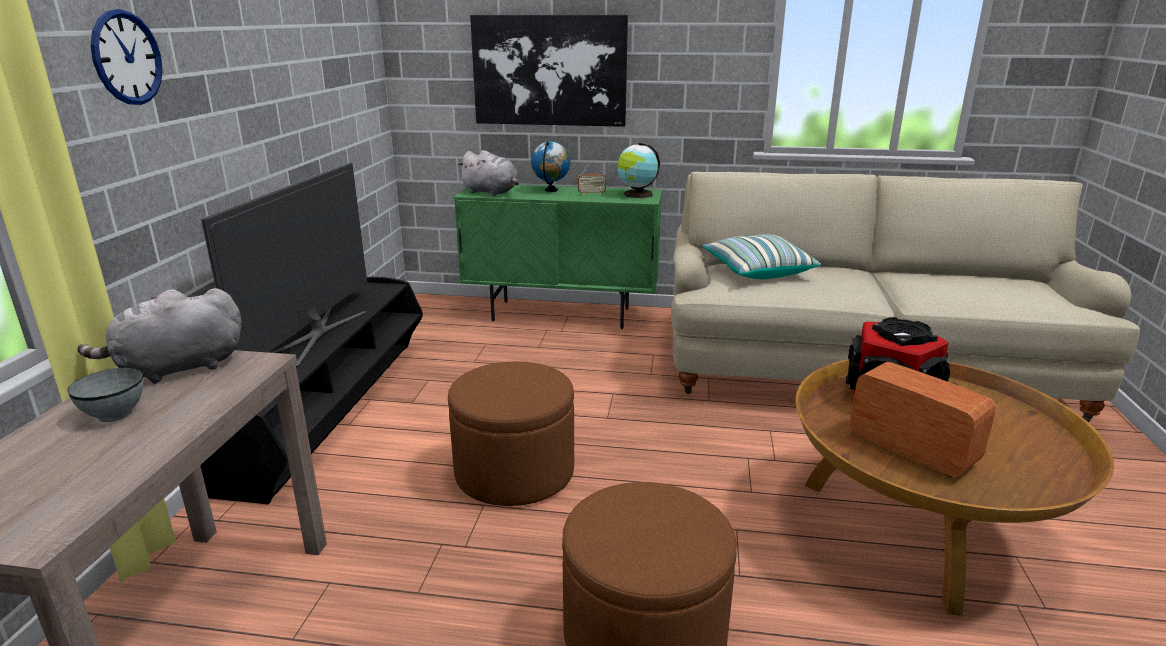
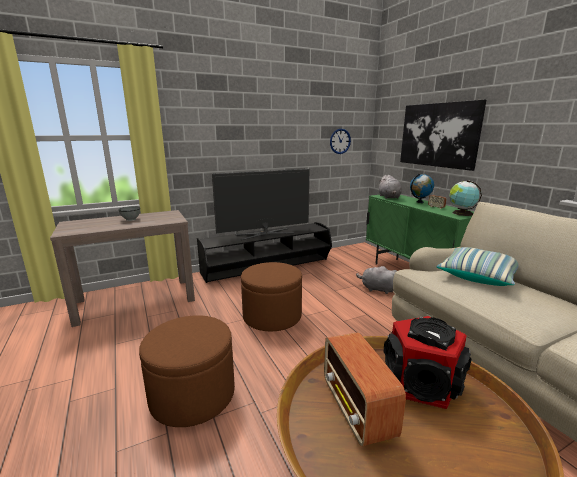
camera: 55 degrees right, 5 degrees down
grey plush toy [77,288,241,384] -> grey plush toy moved to [356,266,397,294]
wall clock [91,9,163,105] -> wall clock moved to [330,129,351,154]
radio [850,362,996,477] -> radio turned 150 degrees clockwise [324,332,406,446]

